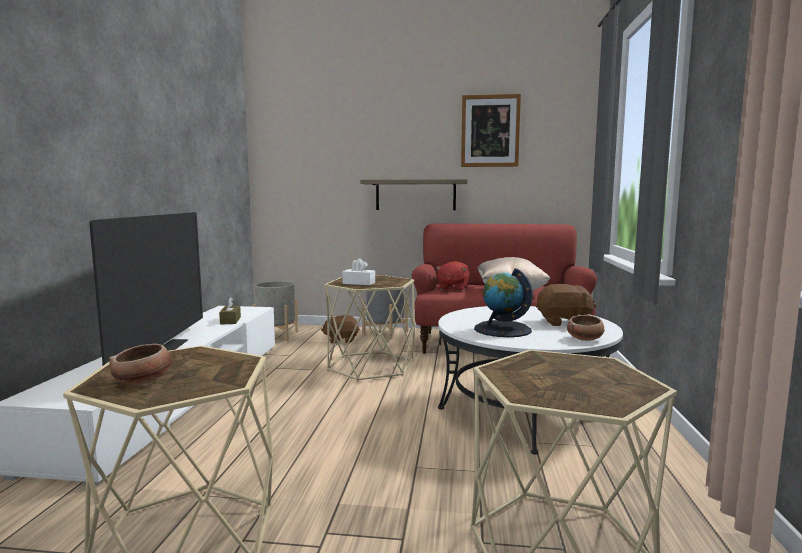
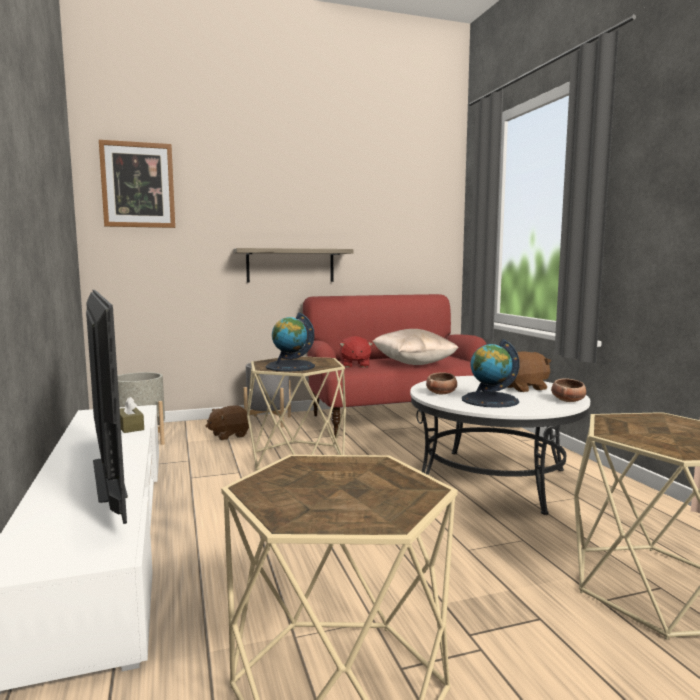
camera: 25 degrees left, 0 degrees up
bowl [109,344,172,385] -> bowl moved to [426,372,457,394]
white tissue box [342,258,375,285] -> globe [265,312,315,371]
picture [461,94,521,167] -> picture moved to [99,140,175,228]

